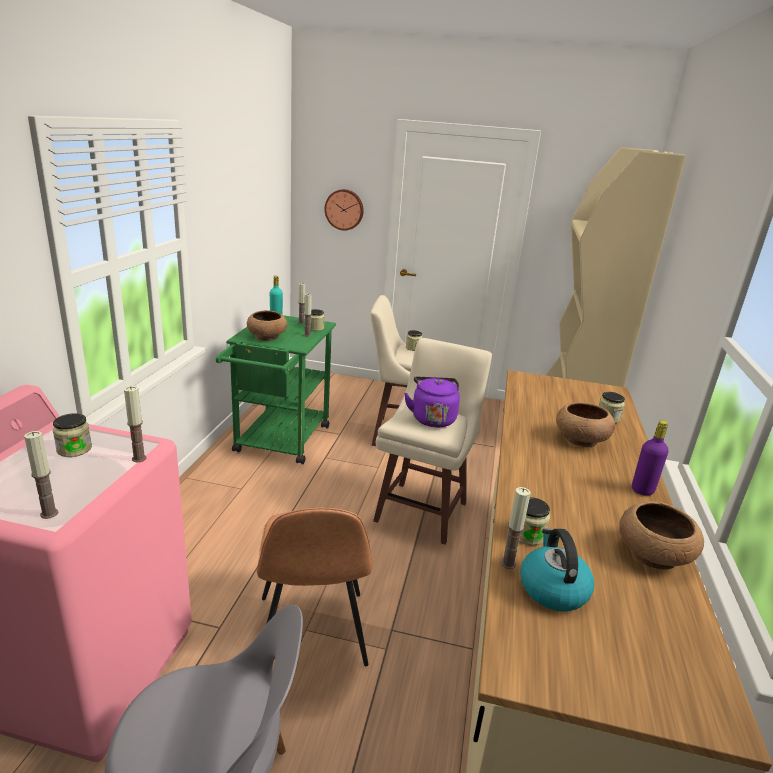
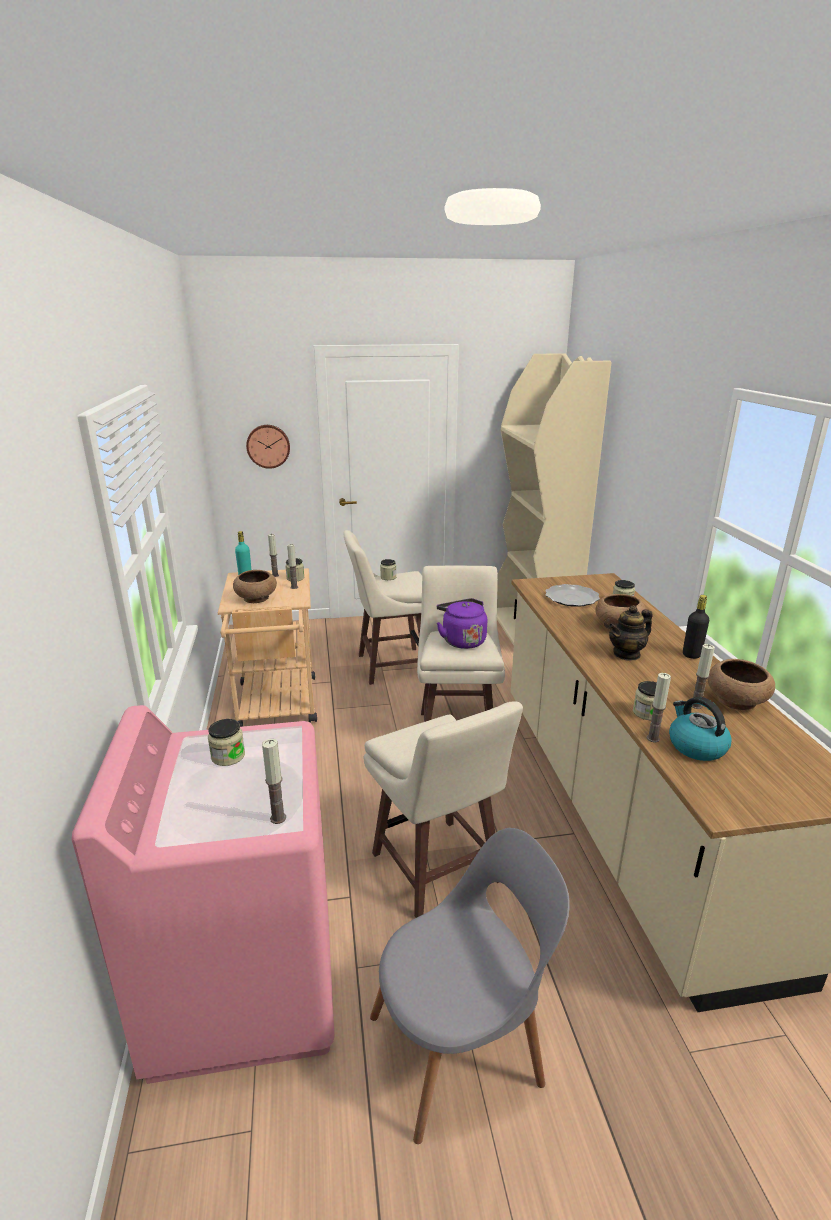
camera: 20 degrees left, 0 degrees up
candle [124,386,147,462] -> candle moved to [692,644,715,709]
green cart [216,315,336,465] -> beige cart [218,568,317,727]
brown chair [257,508,373,666] -> beige stool [364,701,523,918]
purple bottle [632,420,669,496] -> black bottle [683,595,709,659]
none -> plate [545,584,600,607]
none -> teapot [609,605,653,661]

